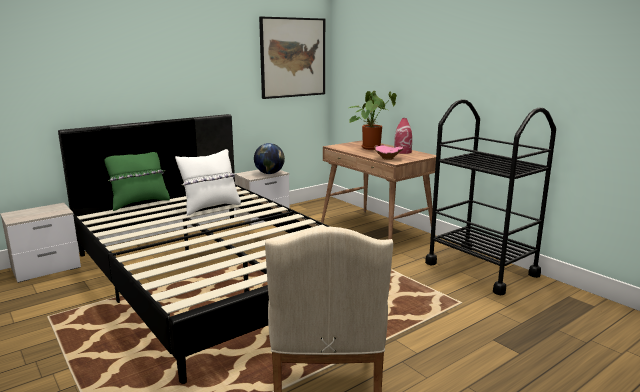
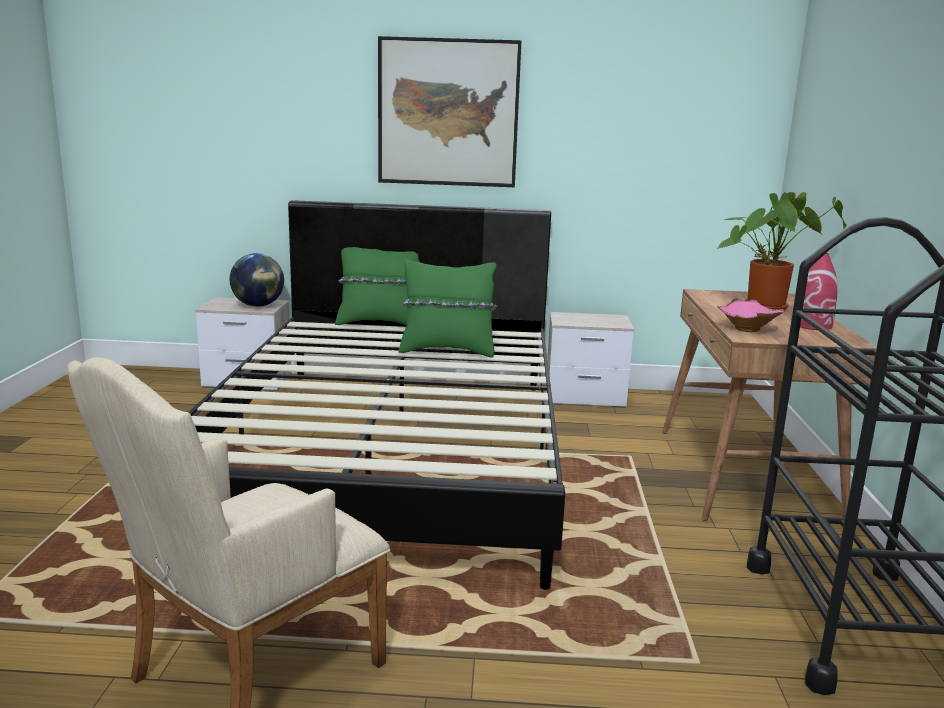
camera: 40 degrees right, 0 degrees up
white pillow [175,149,241,216] -> green pillow [399,259,497,357]
globe [254,143,285,174] -> globe moved to [230,253,284,307]
picture [259,17,325,99] -> picture moved to [378,36,521,187]

